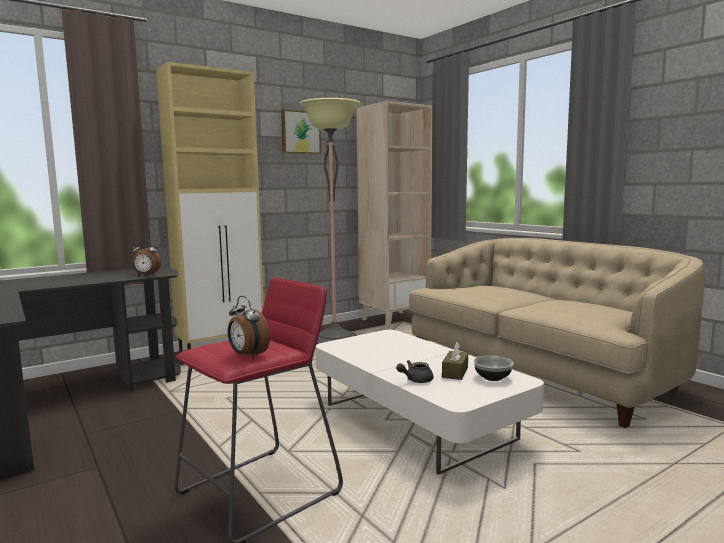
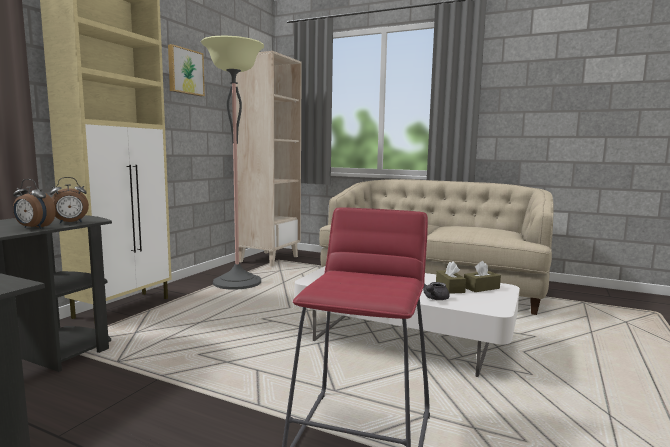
camera: 30 degrees left, 0 degrees up
alarm clock [228,296,270,359] -> alarm clock moved to [13,179,56,229]
bowl [473,355,514,381] -> brown tissue box [464,261,501,292]

